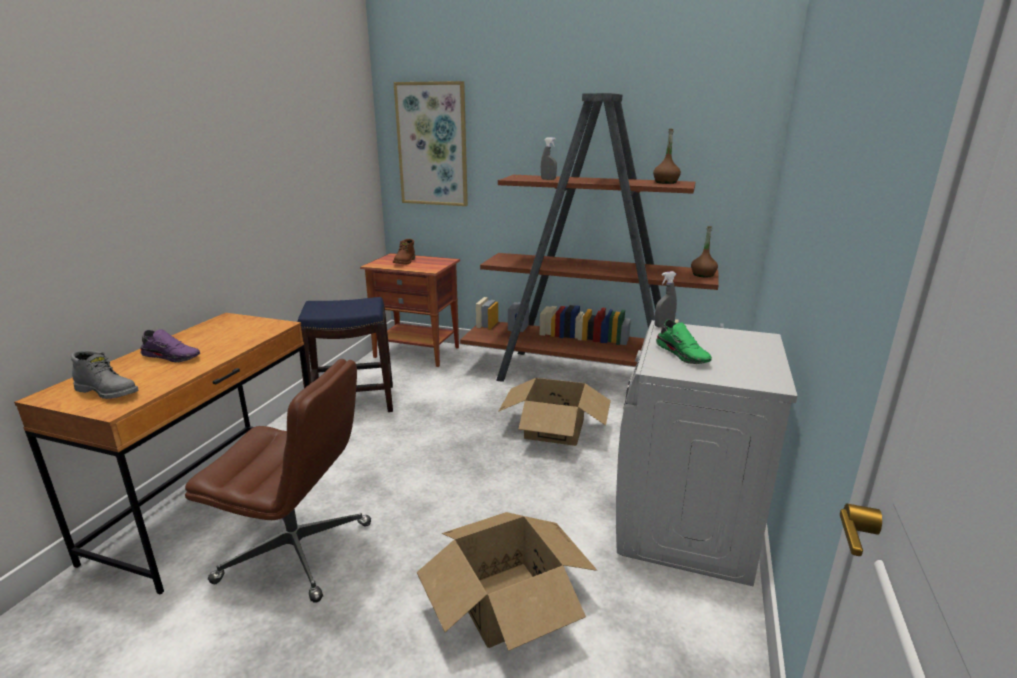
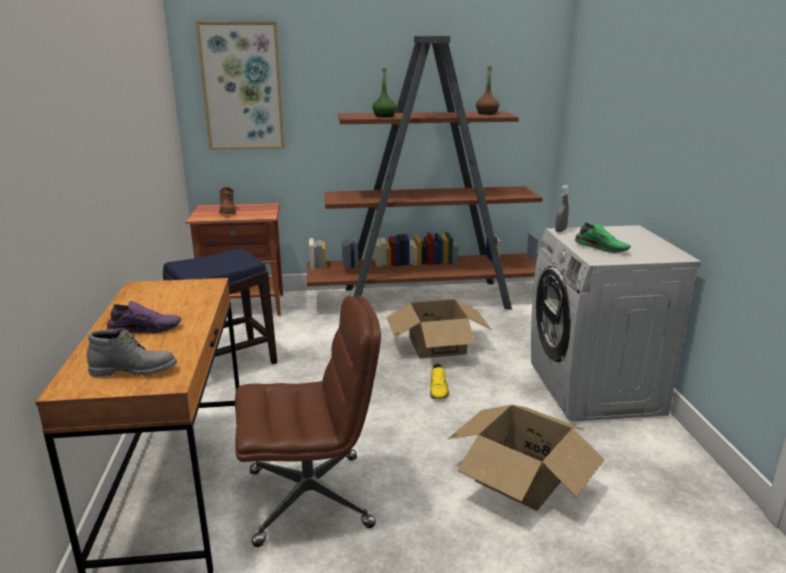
camera: 25 degrees left, 0 degrees up
grey spray bottle [541,138,557,180] -> green bottle [372,67,396,117]
brown bottle [691,226,718,277] -> none
none -> yellow shoe [430,363,450,399]

